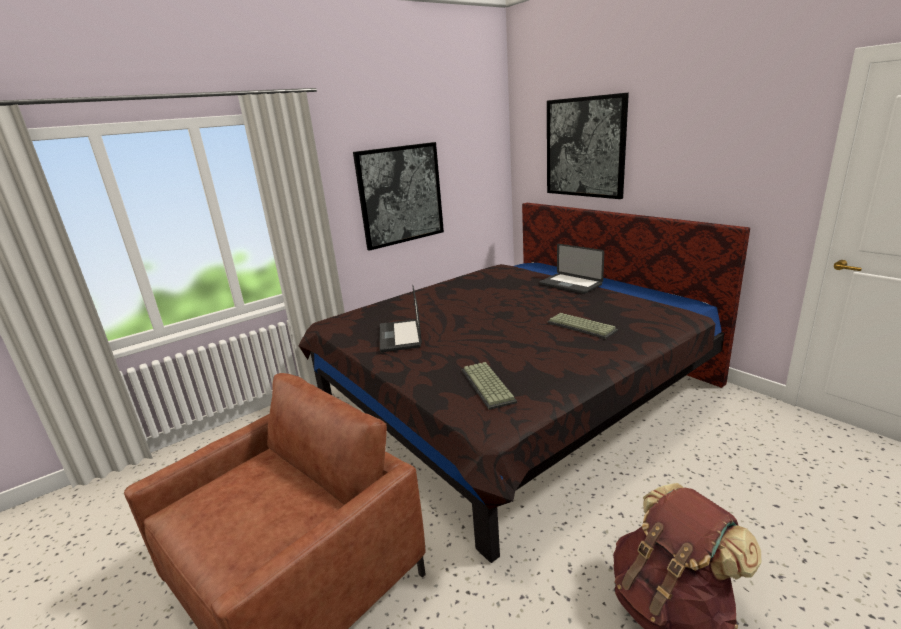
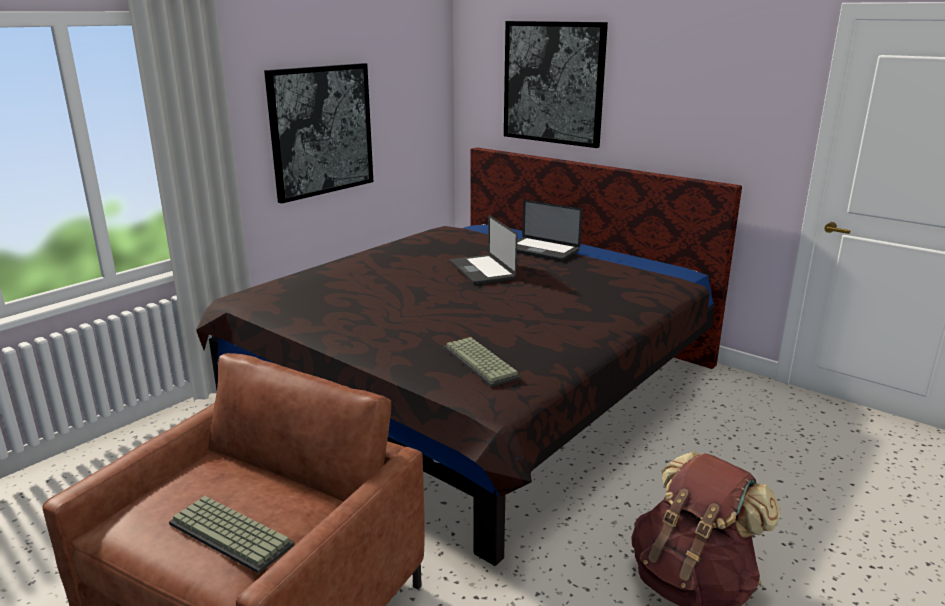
camera: 15 degrees left, 0 degrees up
laptop [380,285,422,352] -> laptop moved to [450,215,517,285]
keyboard [548,313,618,339] -> keyboard moved to [169,496,294,574]

